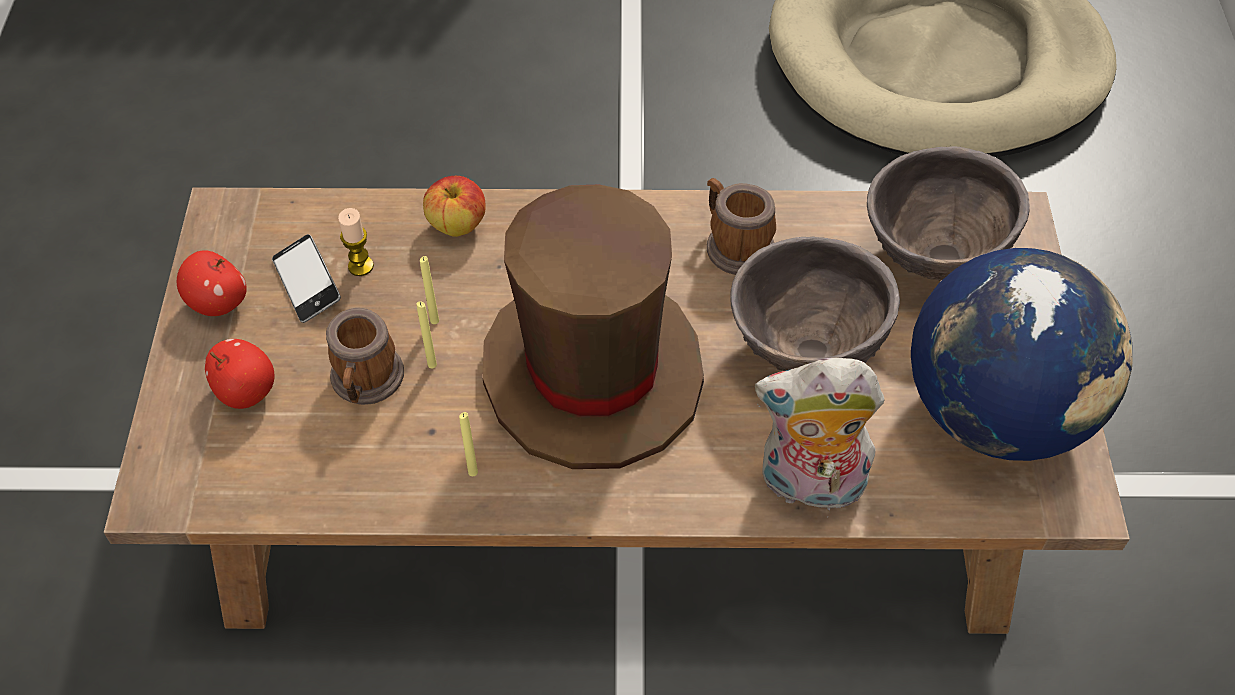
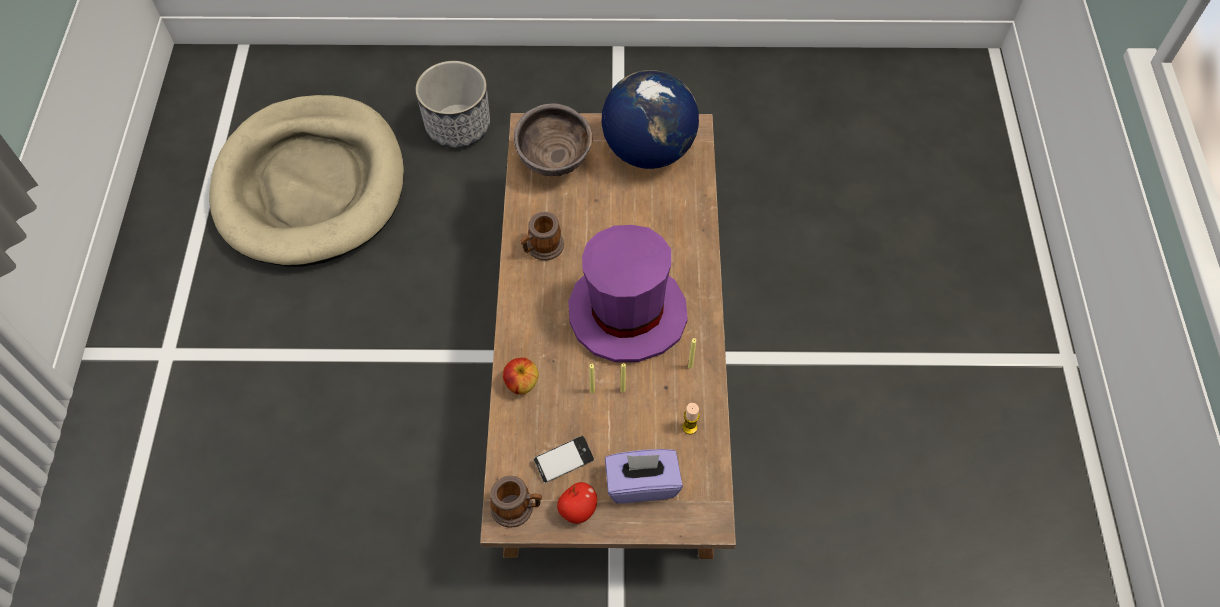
camera: 90 degrees left, 5 degrees up
apple [205,339,275,409] -> purple tissue box [605,449,683,503]
mug [326,308,404,405] -> mug moved to [490,476,542,528]
candle [338,208,374,276] -> candle moved to [682,403,700,435]
brown hat [482,184,704,469] -> purple hat [568,225,688,362]
brown bowl [731,237,900,371] -> none
plush toy [755,358,884,517] -> none
none -> planter [415,61,490,148]

